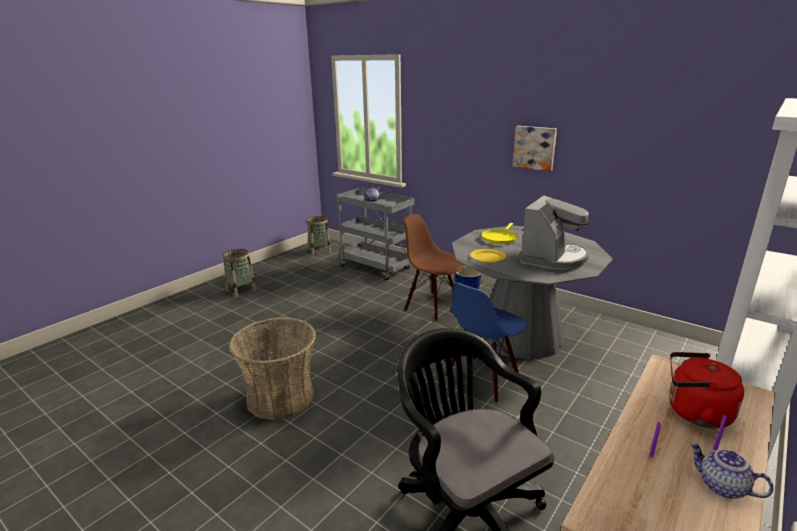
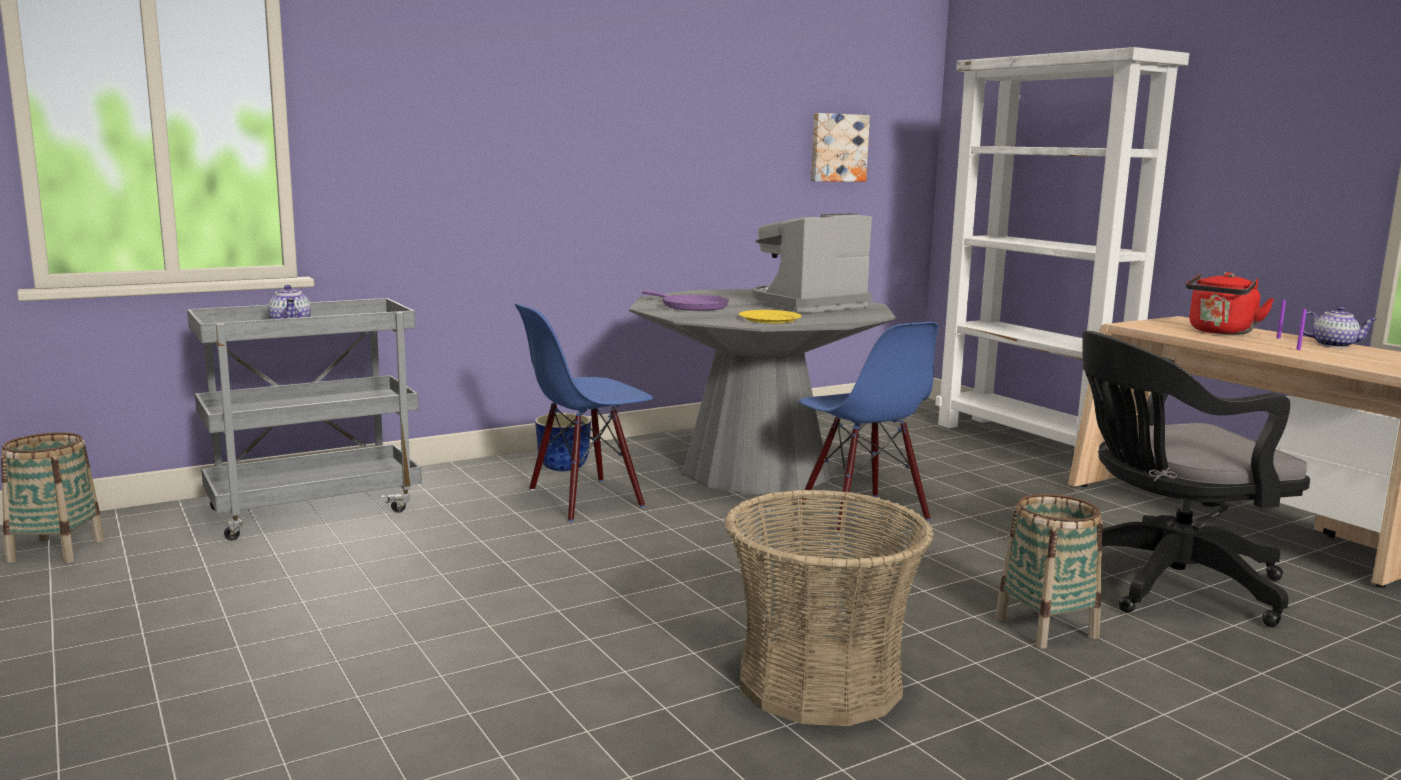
camera: 70 degrees left, 10 degrees down
basket [223,249,257,297] -> basket moved to [995,494,1102,649]
brown chair [403,214,464,321] -> blue chair [515,303,653,522]
yellow frying pan [481,223,518,244] -> purple frying pan [642,290,729,311]
picture [513,126,557,171] -> picture moved to [811,113,870,182]
coffee machine [518,195,590,270] -> coffee machine turned 90 degrees counterclockwise [751,213,872,313]
teapot [689,442,774,499] -> teapot turned 135 degrees counterclockwise [1299,306,1377,348]

